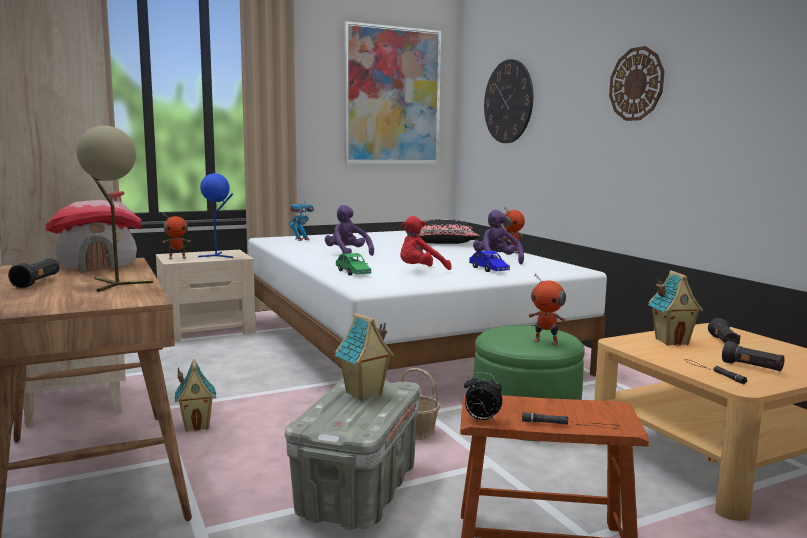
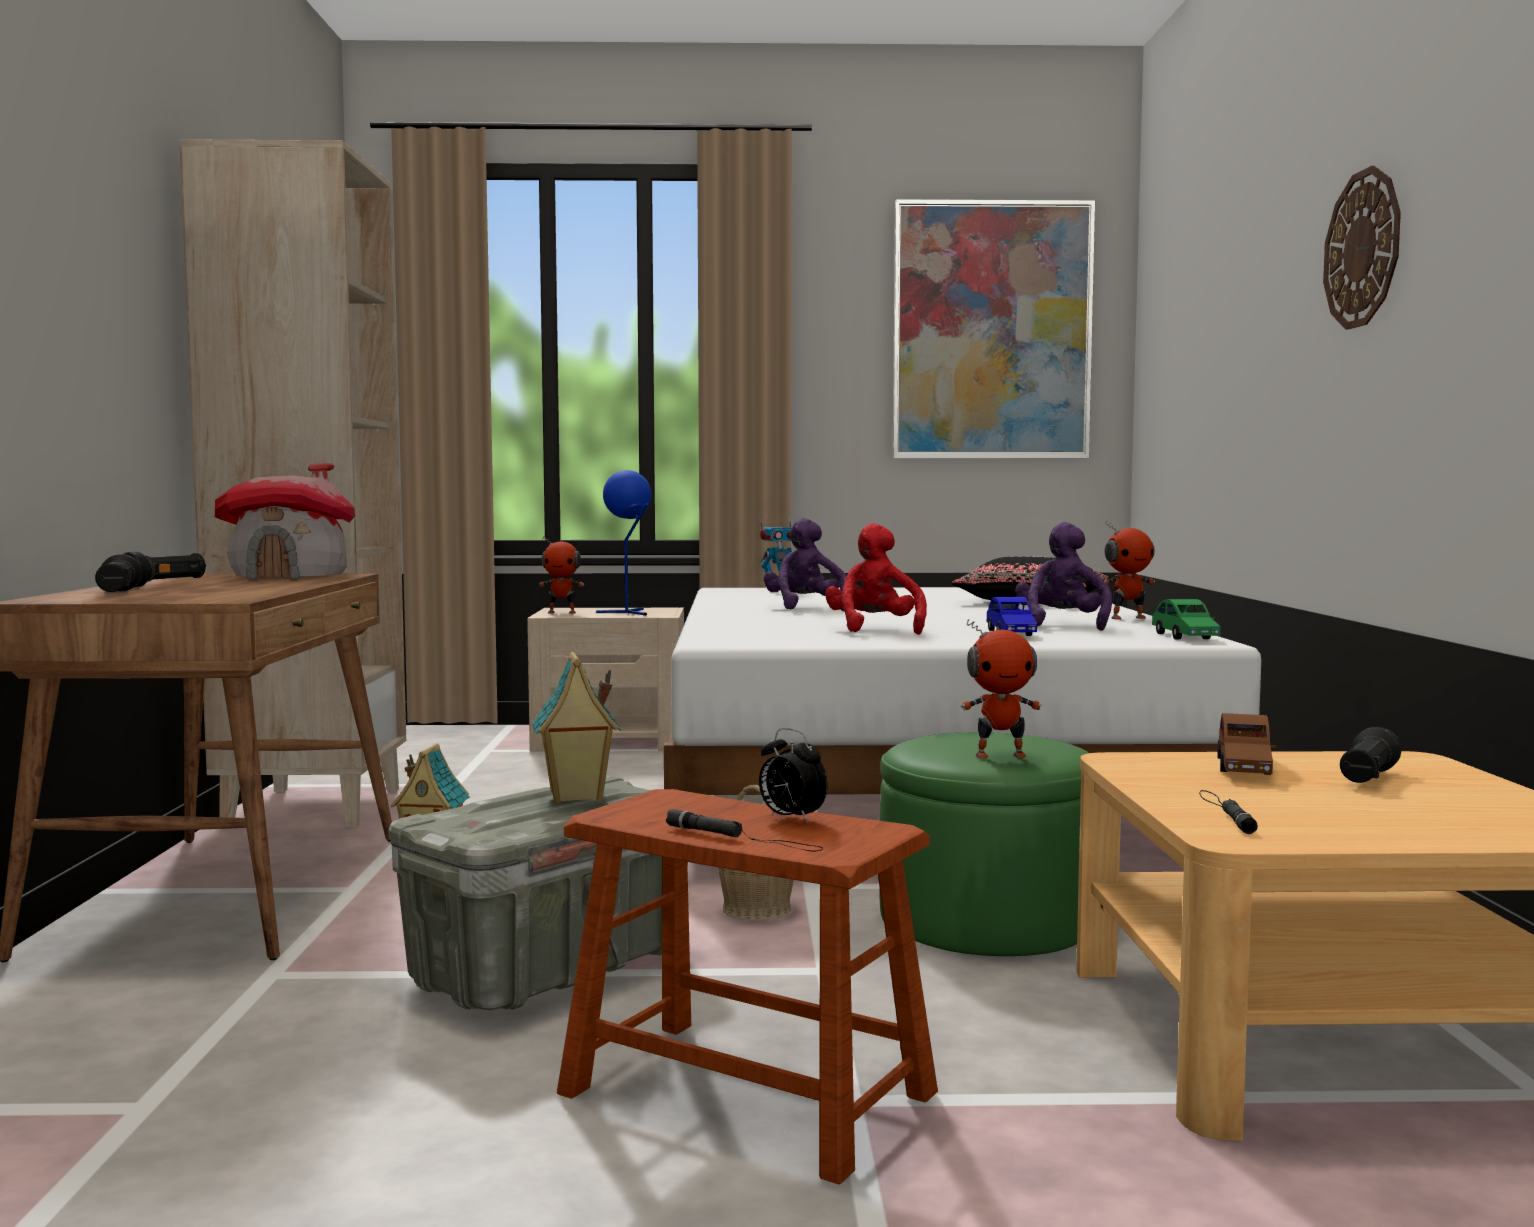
camera: 25 degrees right, 5 degrees down
beige table lamp [76,126,153,292] -> none
green toy car [336,253,371,275] -> green toy car moved to [1152,599,1221,639]
red plush toy [400,216,452,270] -> red plush toy turned 90 degrees clockwise [825,523,927,635]
alarm clock [464,372,503,422] -> alarm clock moved to [759,728,828,823]
wall clock [484,59,533,143] -> none
toy robot [529,274,567,345] -> toy robot turned 60 degrees counterclockwise [961,619,1041,758]
toy house [648,270,703,346] -> brown toy car [1218,713,1276,775]
black flashlight [722,341,784,371] -> black flashlight moved to [95,554,142,592]

